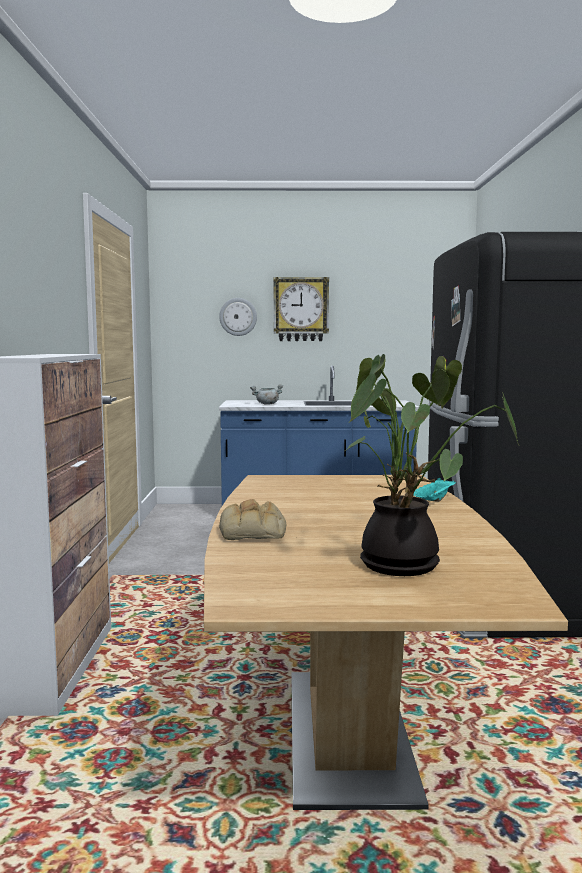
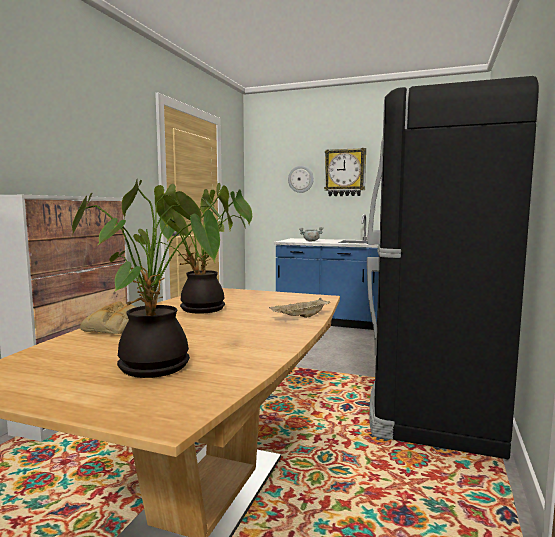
camera: 20 degrees right, 0 degrees up
turquoise tray [413,478,456,502] -> beige tray [269,298,330,318]
none -> potted plant [156,189,252,314]

